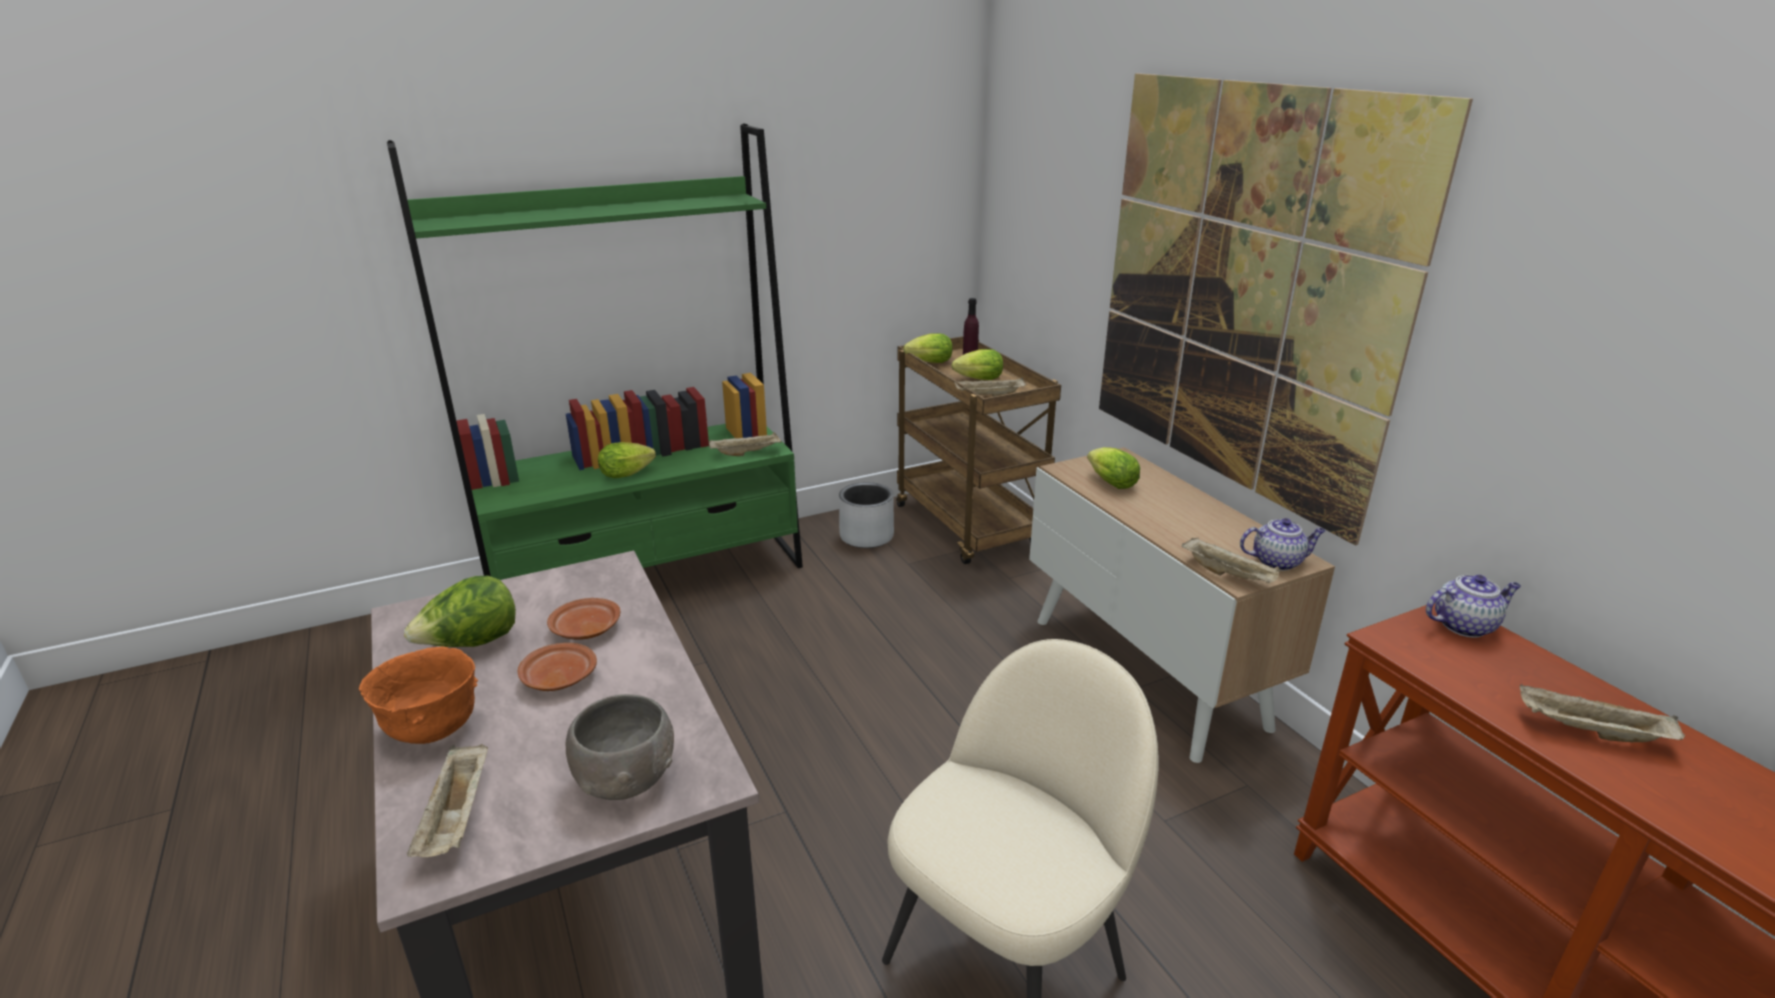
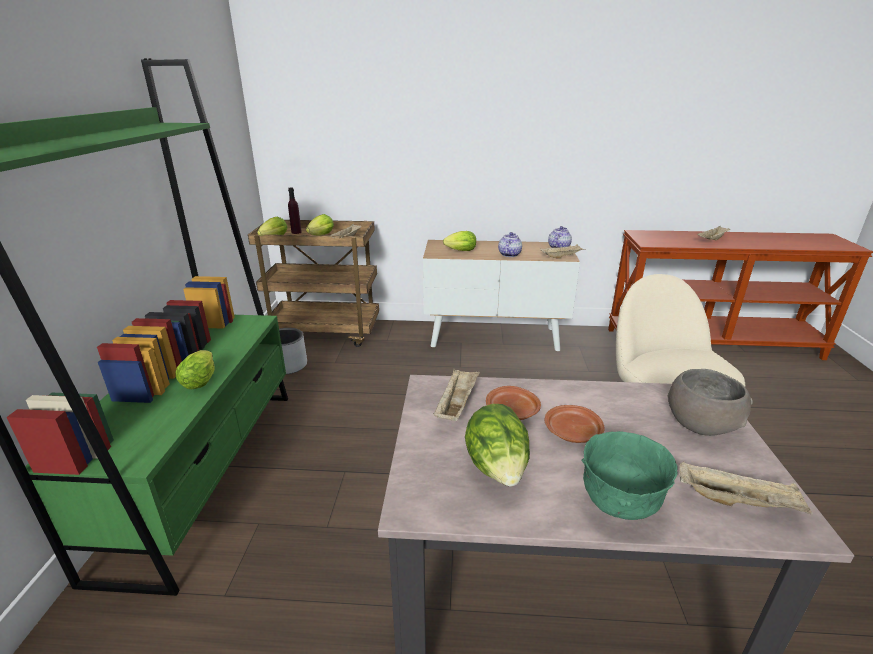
camera: 60 degrees left, 0 degrees up
orange bowl [359,647,478,744] -> green bowl [582,431,678,520]
beige tray [709,432,782,456] -> beige tray moved to [433,369,480,421]
picture [1099,73,1473,546] -> none
teapot [1426,575,1521,638] -> teapot moved to [498,232,522,257]

